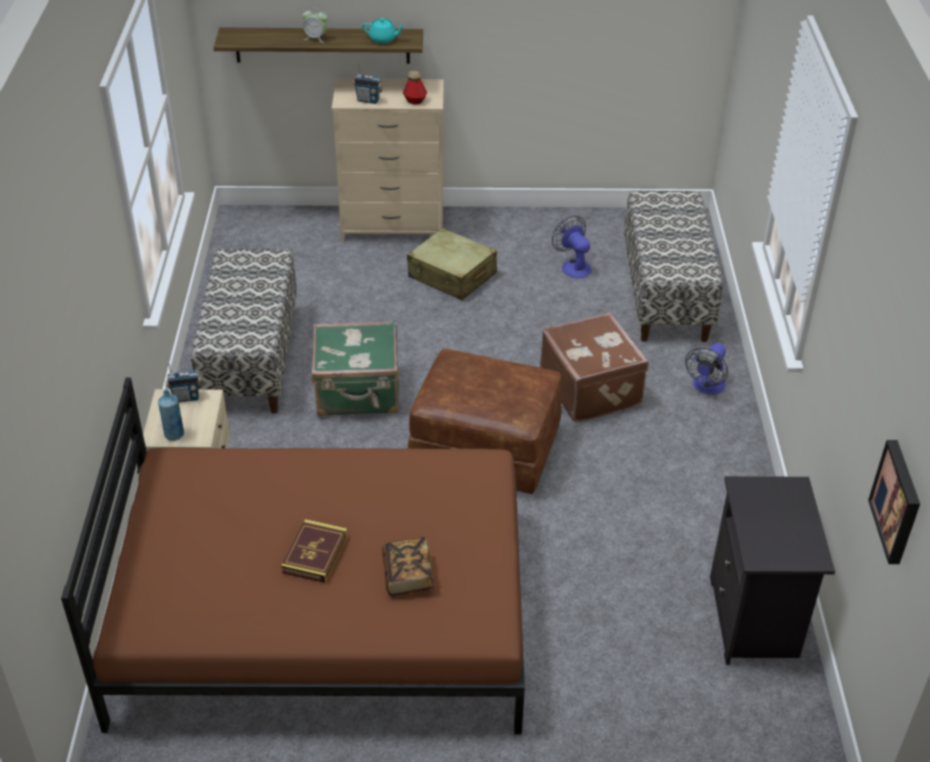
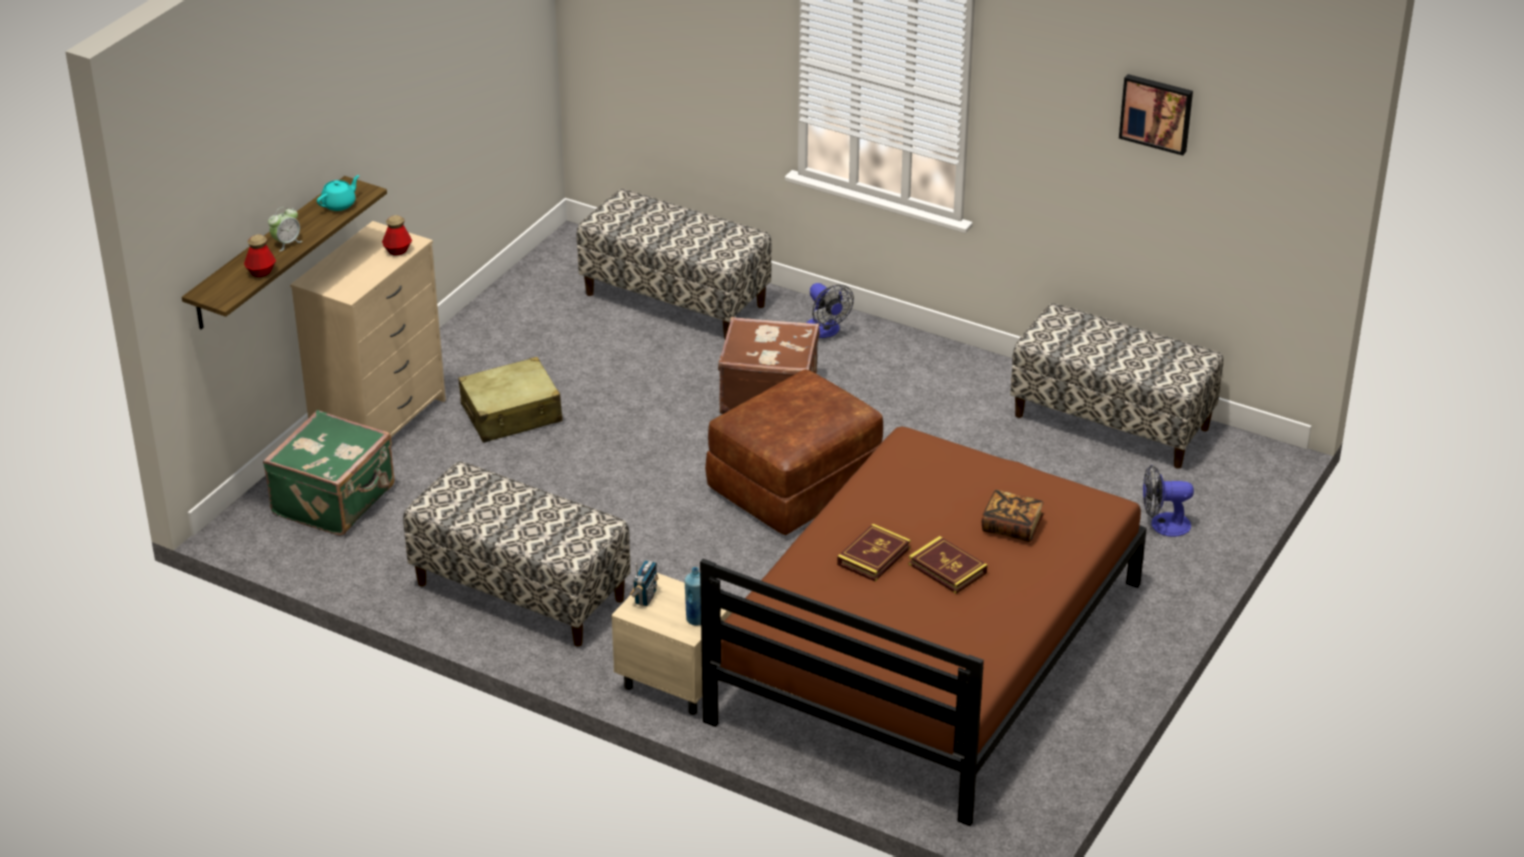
camera: 60 degrees left, 5 degrees down
green suitcase [312,321,399,416] -> green suitcase moved to [263,410,395,536]
radio [353,64,383,104] -> none
fan [552,216,591,278] -> fan moved to [1143,465,1194,537]
black nightstand [710,476,835,665] -> bench [1010,303,1223,469]
picture [868,440,920,564] -> picture moved to [1119,74,1193,156]
none -> bottle [244,234,276,277]
none -> book [837,524,911,581]

